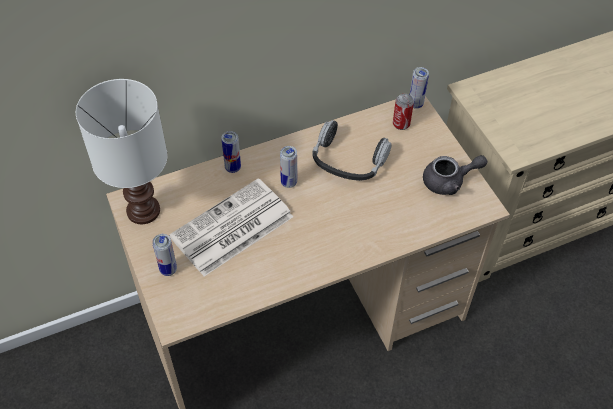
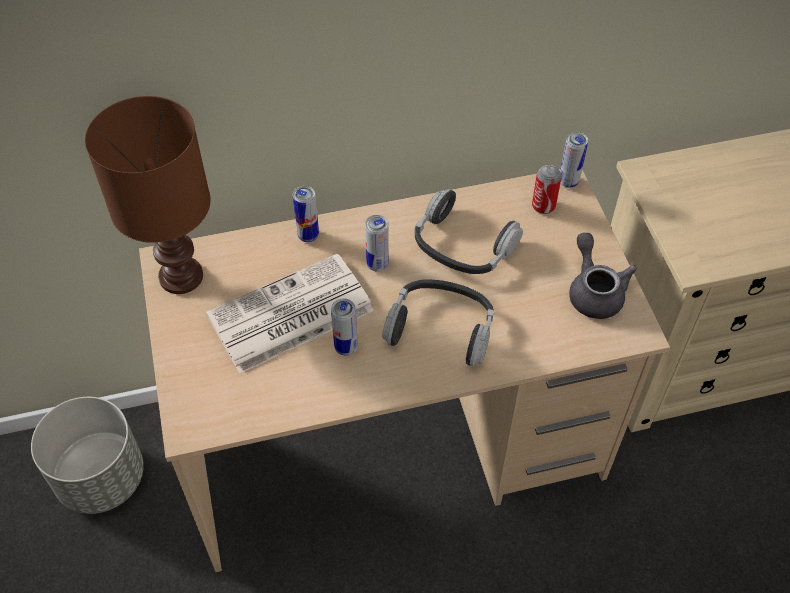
camera: 10 degrees right, 0 degrees up
white table lamp [76,79,168,224] -> brown table lamp [85,96,211,294]
can [152,234,177,276] -> can moved to [331,299,358,356]
grey teapot [423,155,487,195] -> grey teapot turned 105 degrees counterclockwise [569,233,637,319]
none -> grey planter [31,397,144,514]
none -> headphones [382,279,494,366]

